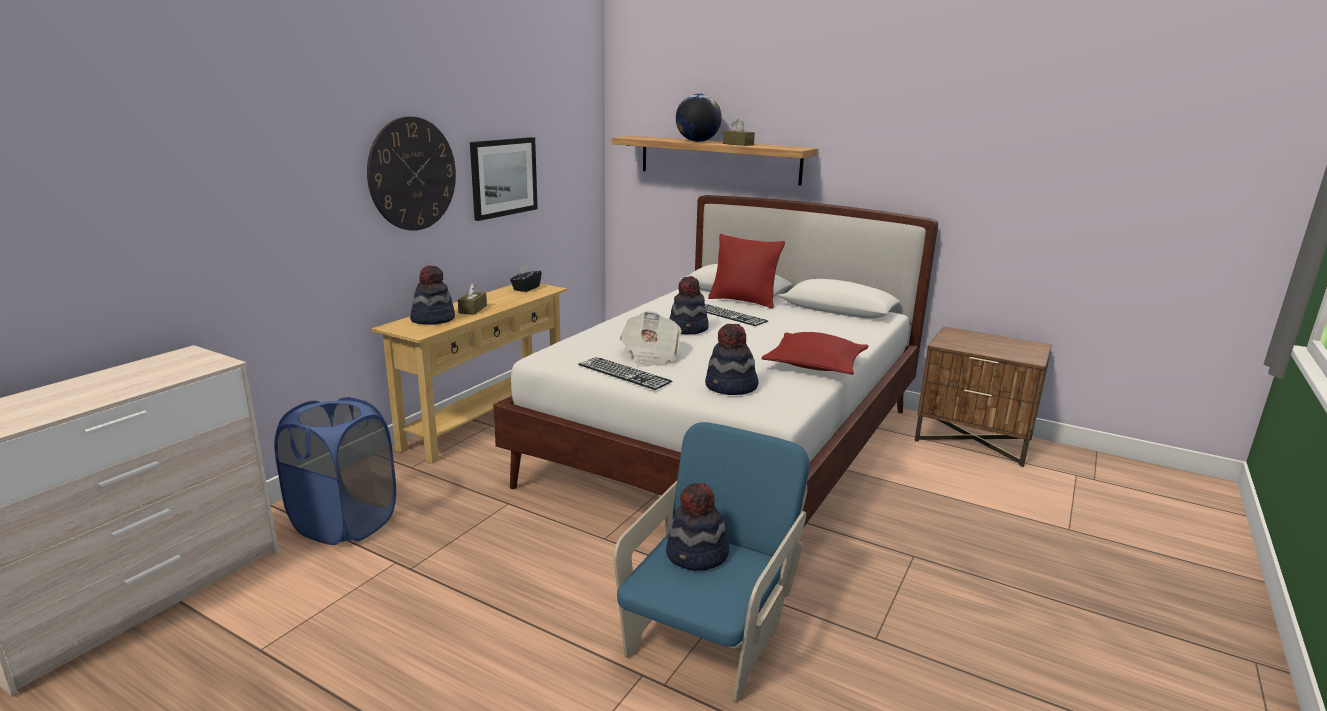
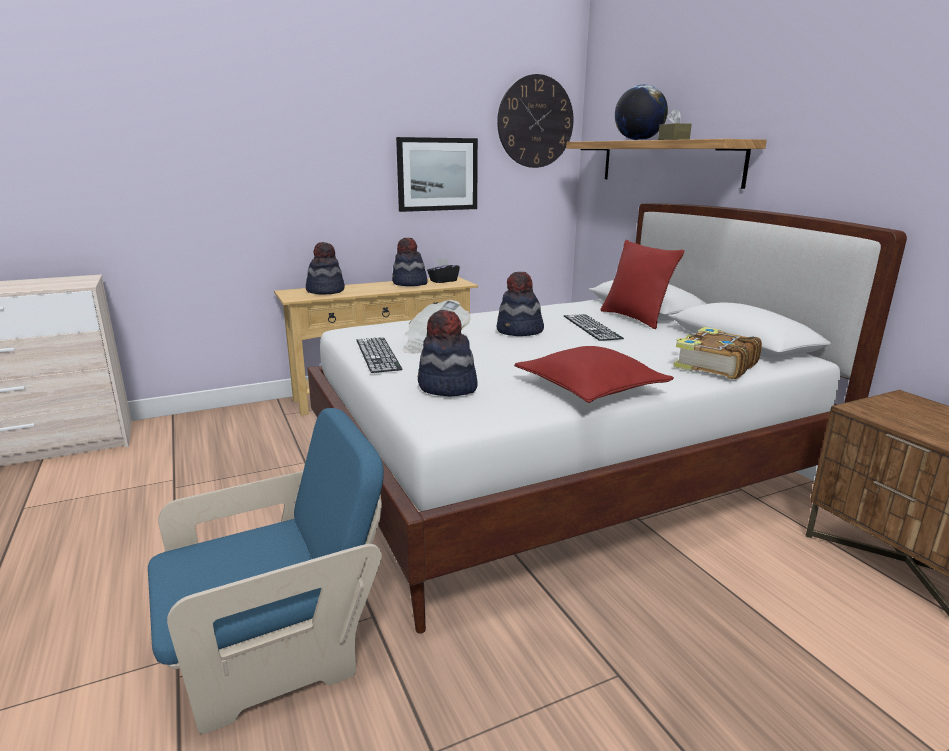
camera: 35 degrees right, 0 degrees up
blue laundry basket [274,397,396,545] -> none
wall clock [367,116,456,231] -> wall clock moved to [497,74,574,168]
brown tissue box [458,283,487,315] -> none
hat [666,483,729,571] -> hat moved to [392,238,428,286]
none -> book [673,327,762,379]

